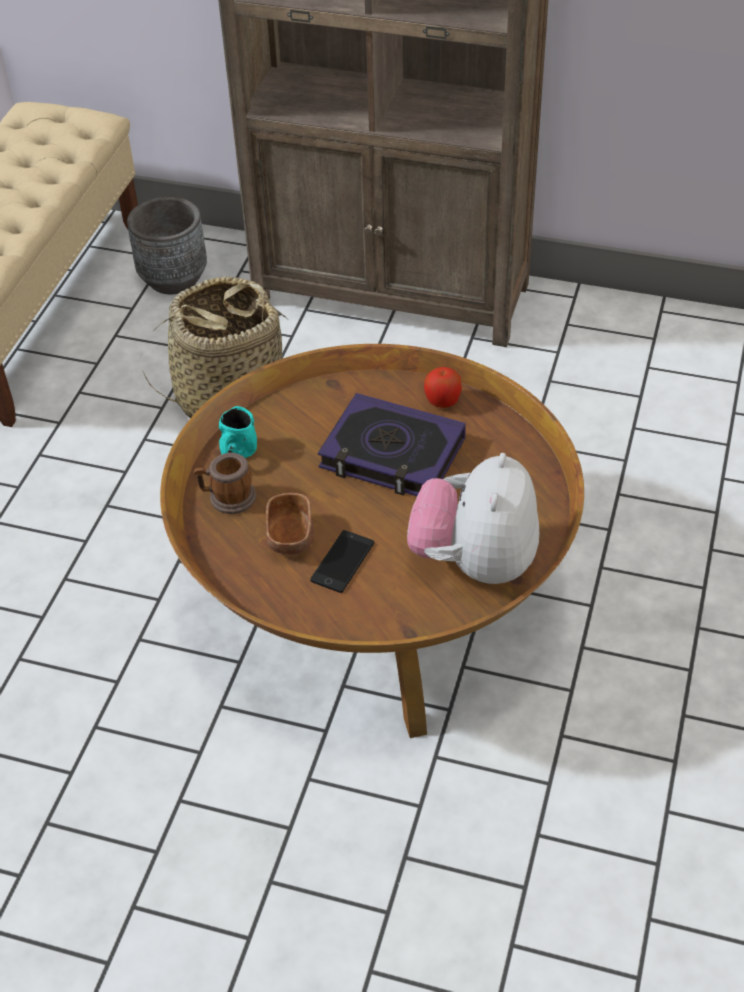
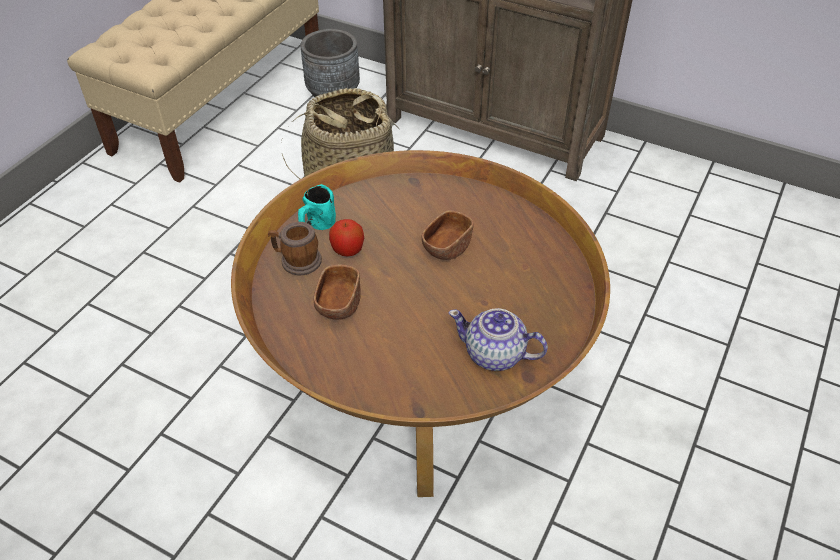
camera: 10 degrees right, 0 degrees up
phone [310,530,374,593] -> none
book [318,393,466,496] -> brown bowl [422,210,474,260]
plush toy [407,453,539,584] -> teapot [448,308,548,371]
apple [424,367,462,408] -> apple moved to [329,219,364,257]

